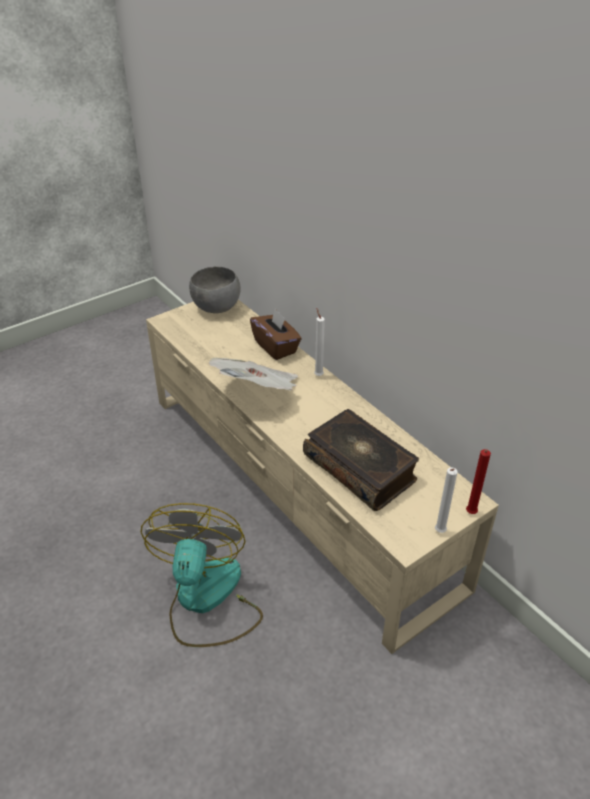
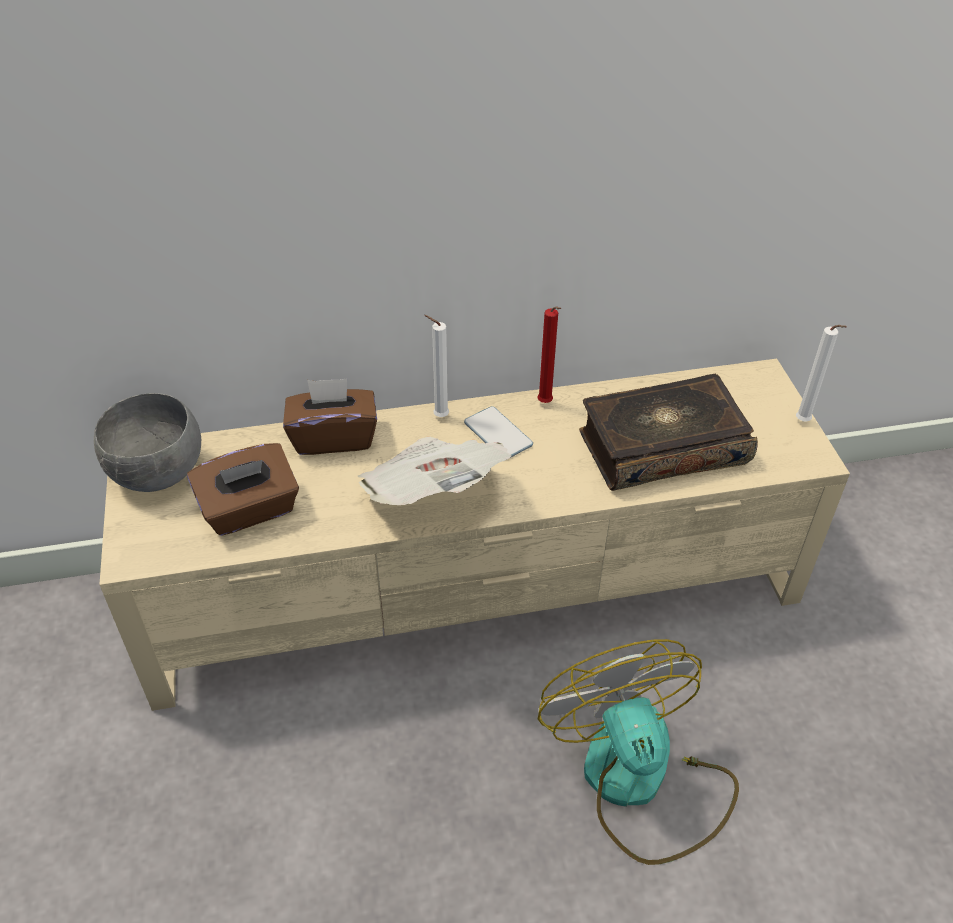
camera: 65 degrees left, 5 degrees up
fan [141,503,263,647] -> fan turned 45 degrees clockwise [538,639,739,865]
red candle [466,449,491,514] -> red candle moved to [537,307,561,403]
none -> brown tissue box [187,443,299,536]
none -> phone [464,406,533,458]

